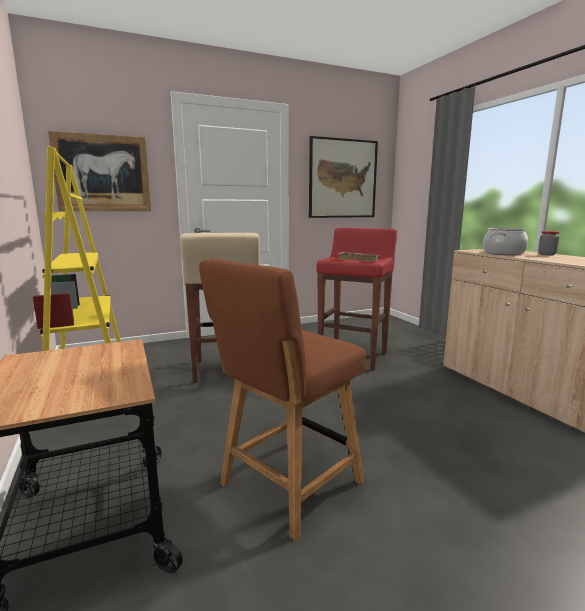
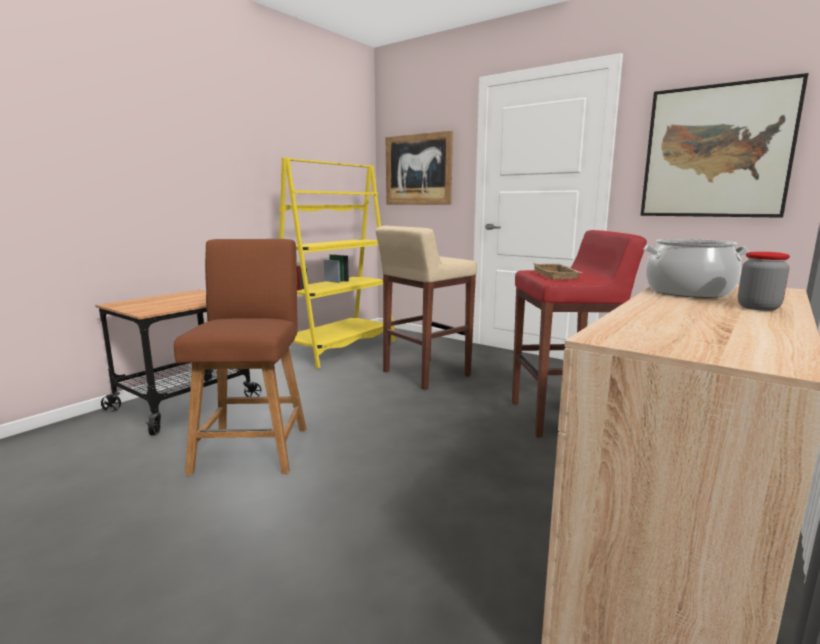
camera: 60 degrees right, 0 degrees up
brown chair [199,259,367,541] -> brown chair turned 75 degrees clockwise [174,239,306,475]

